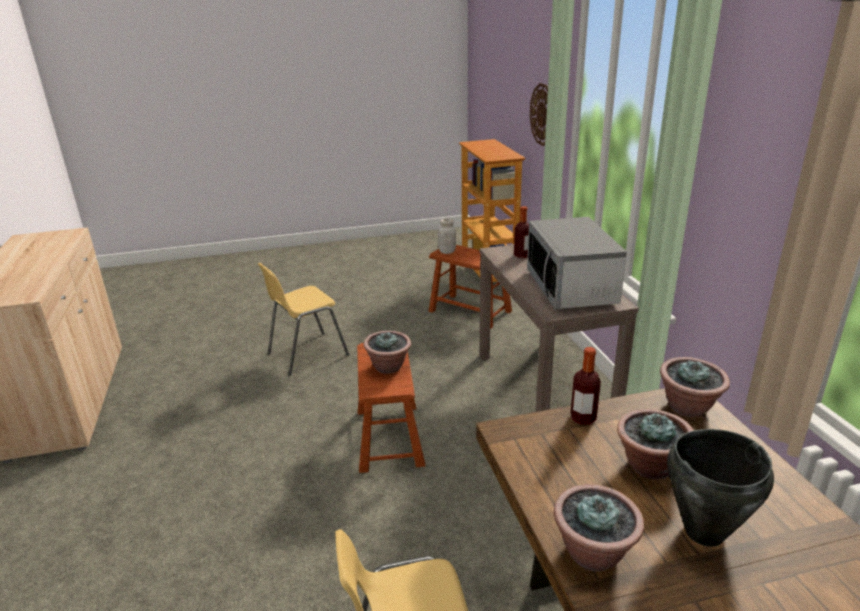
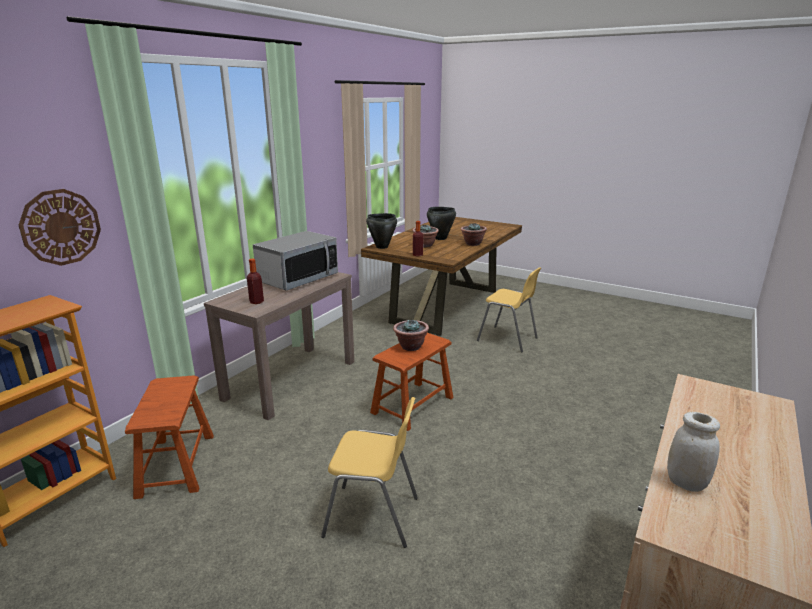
camera: 135 degrees left, 5 degrees down
white jar [438,219,457,254] -> white jar moved to [667,412,720,492]
potted plant [660,357,730,418] -> black cooking pot [366,213,397,249]

